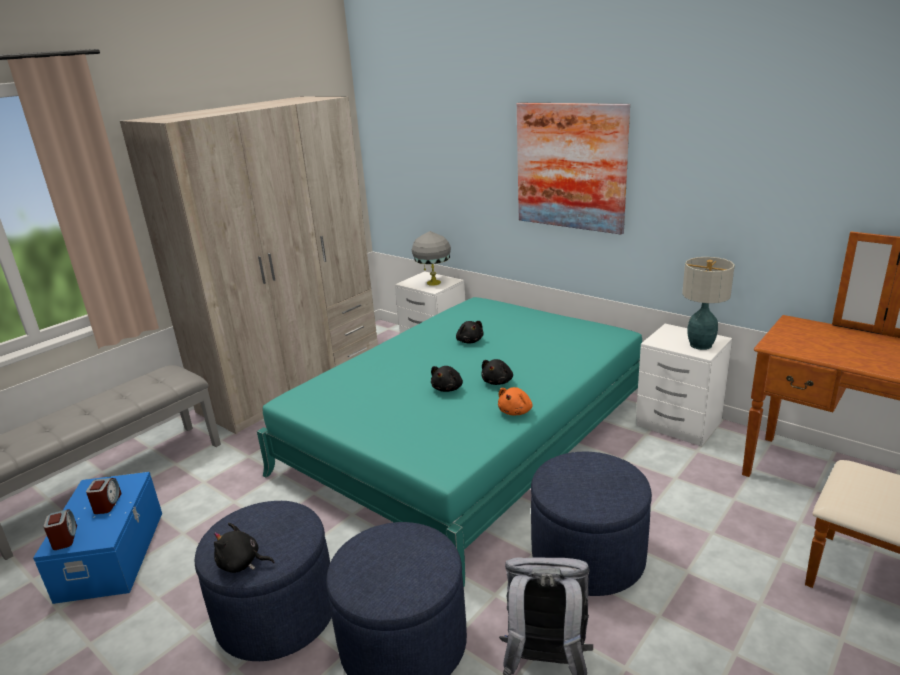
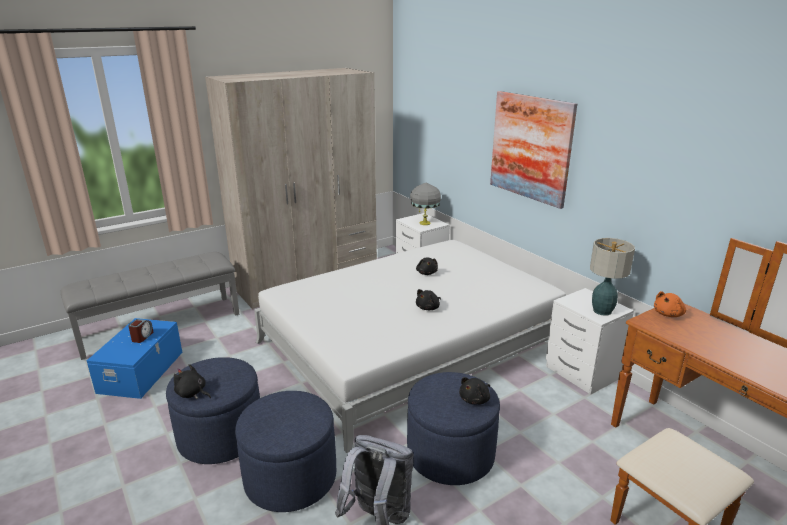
camera: 15 degrees right, 0 degrees up
alarm clock [44,509,77,550] -> none
turquoise bed [257,297,642,587] -> white bed [254,240,566,453]
black plush toy [431,366,463,392] -> black plush toy moved to [459,377,490,405]
orange plush toy [498,387,532,415] -> orange plush toy moved to [654,291,686,317]

